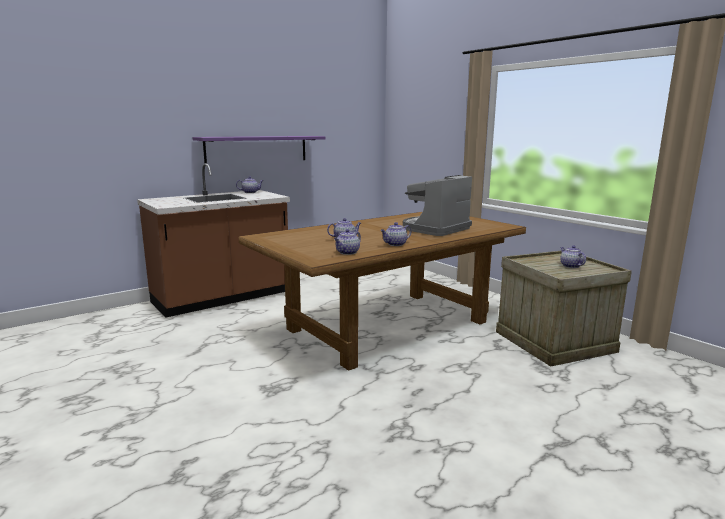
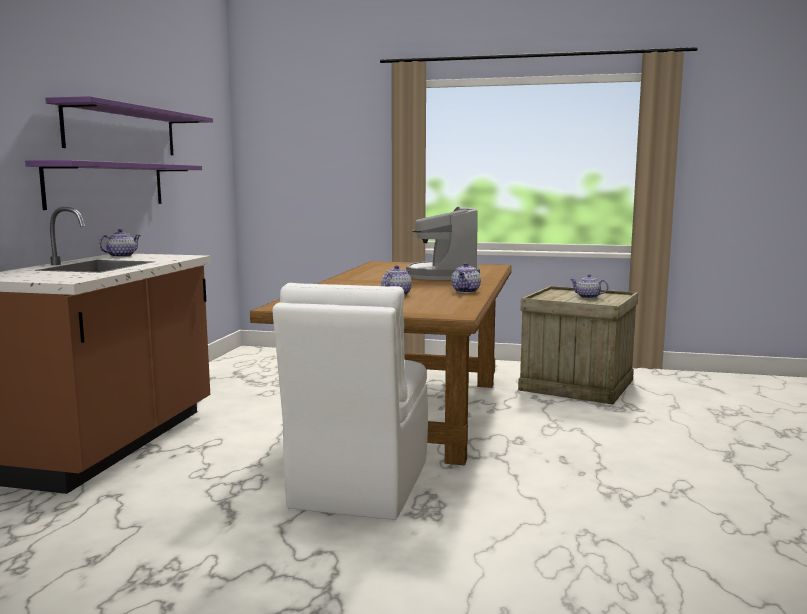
camera: 40 degrees left, 5 degrees down
teapot [334,229,361,255] -> none
none -> purple shelf [45,96,213,155]
none -> white chair [273,283,428,520]

